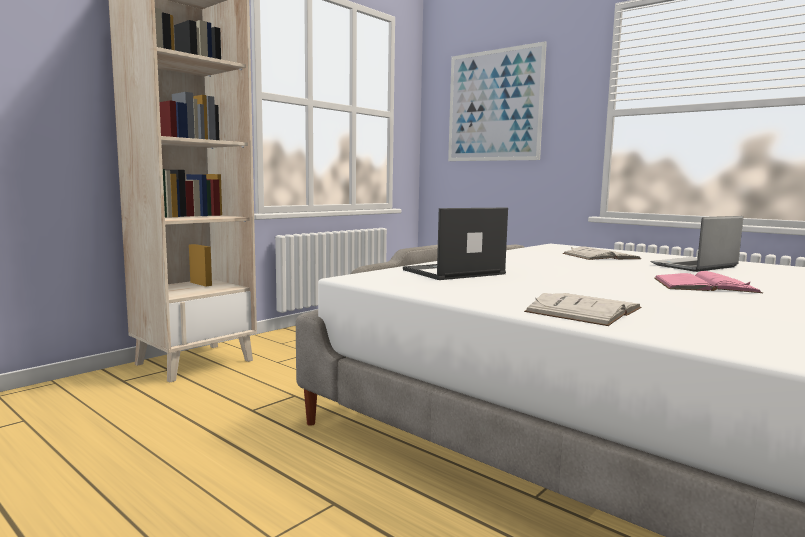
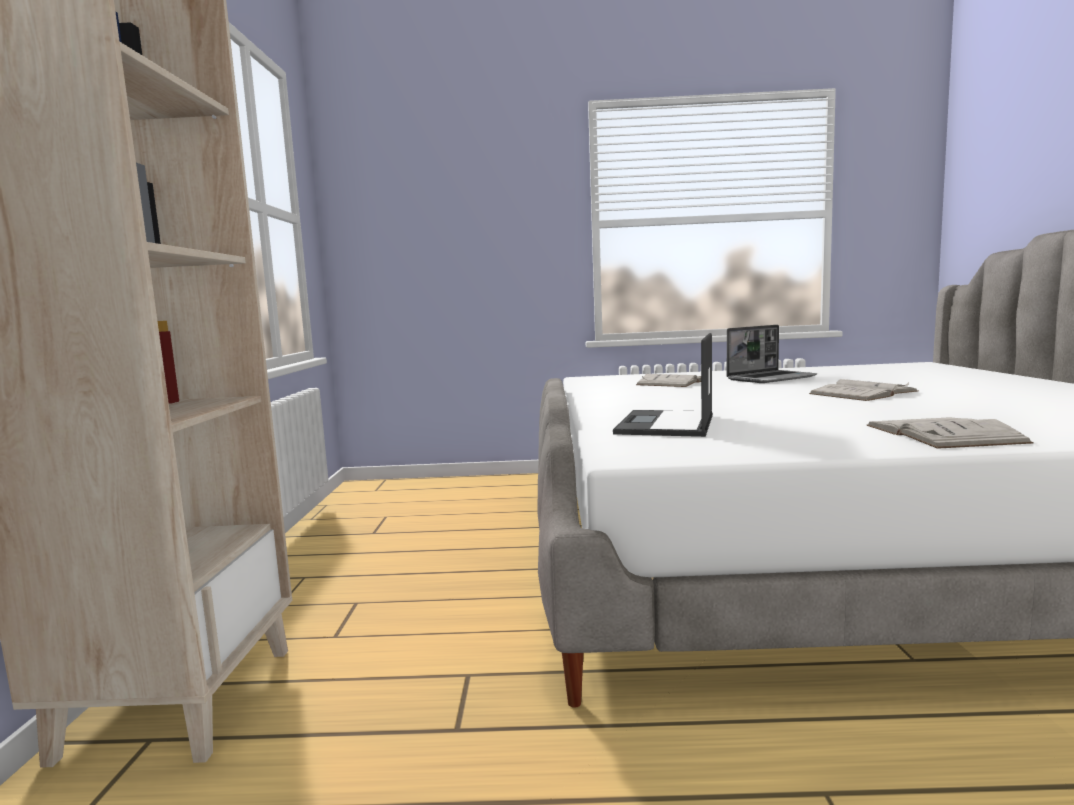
camera: 40 degrees left, 0 degrees up
picture [448,41,547,161] -> none
laptop [651,216,743,272] -> laptop turned 135 degrees counterclockwise [727,325,817,383]
pink book [654,271,763,293] -> white book [809,379,918,401]

